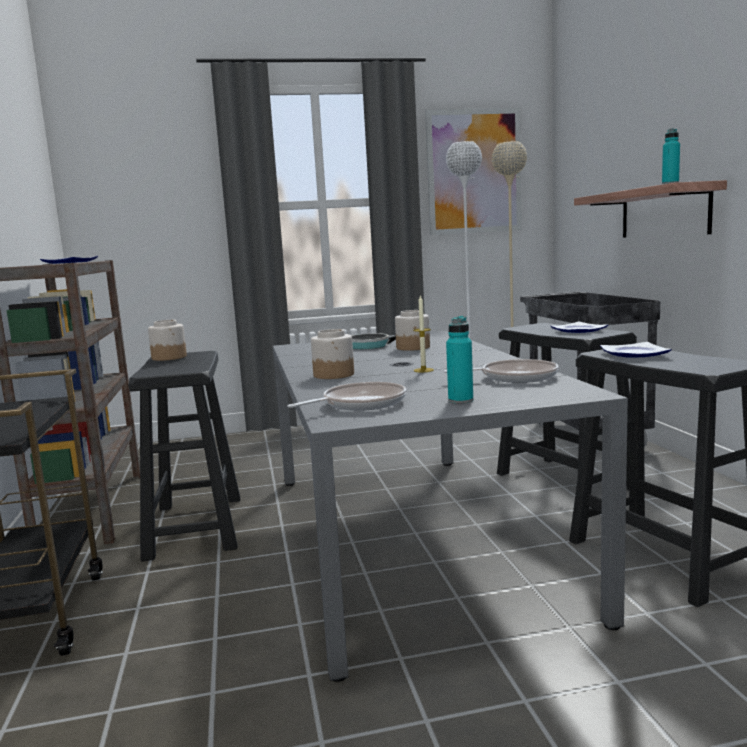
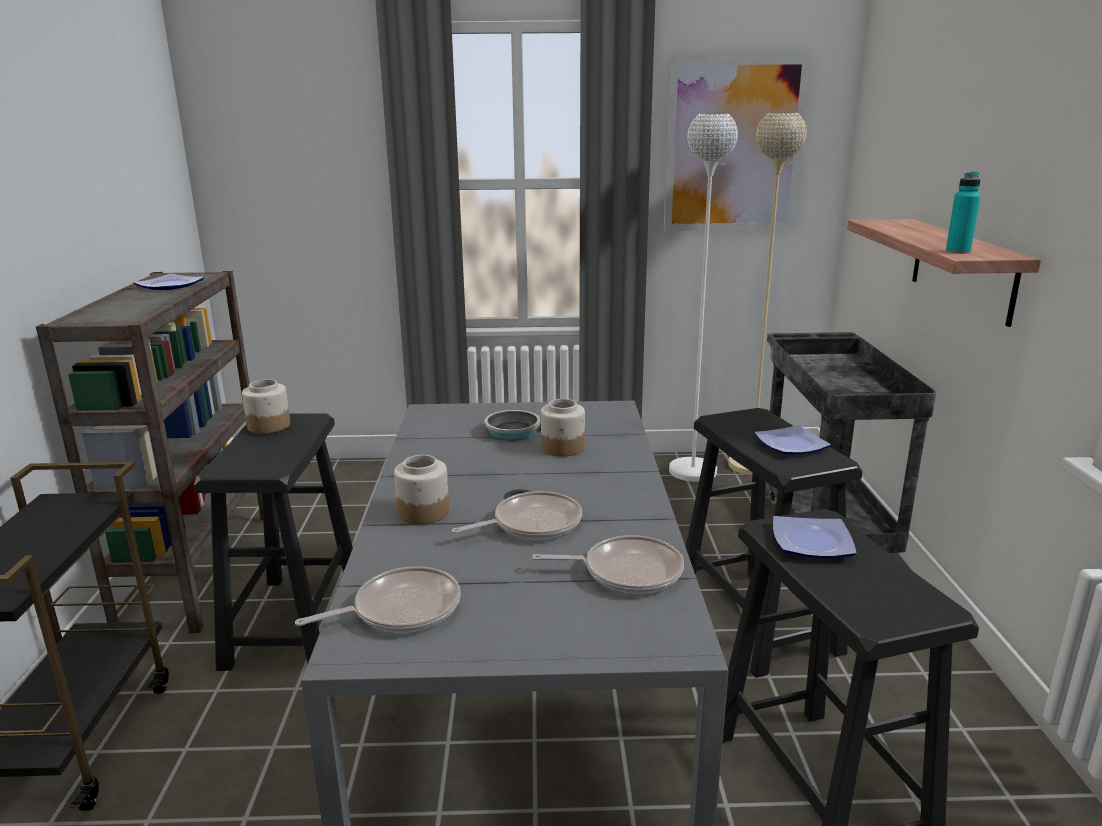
camera: 10 degrees right, 10 degrees up
candle [413,295,434,372] -> frying pan [452,491,582,539]
turquoise bottle [446,316,473,404] -> none

